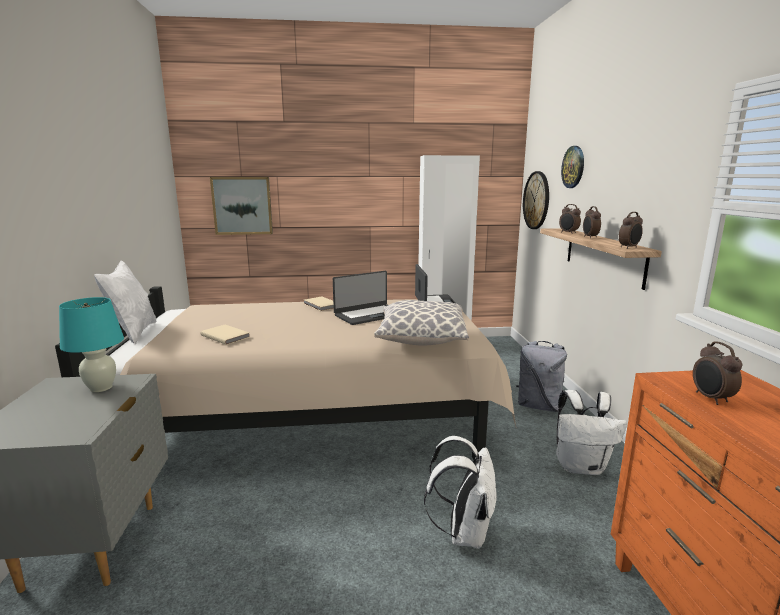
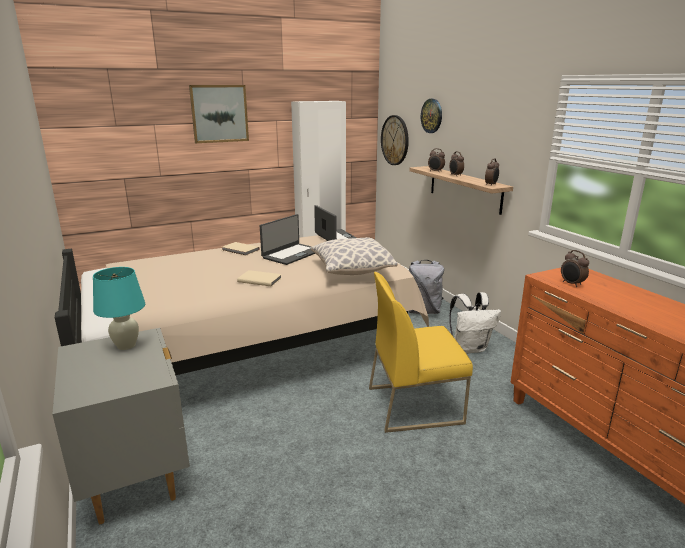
camera: 20 degrees left, 5 degrees up
white pillow [94,260,157,344] -> none
beige book [201,325,250,345] -> beige book moved to [237,270,282,287]
picture [210,177,273,235] -> picture moved to [189,85,249,143]
white backpack [424,436,497,549] -> yellow chair [369,272,473,433]

